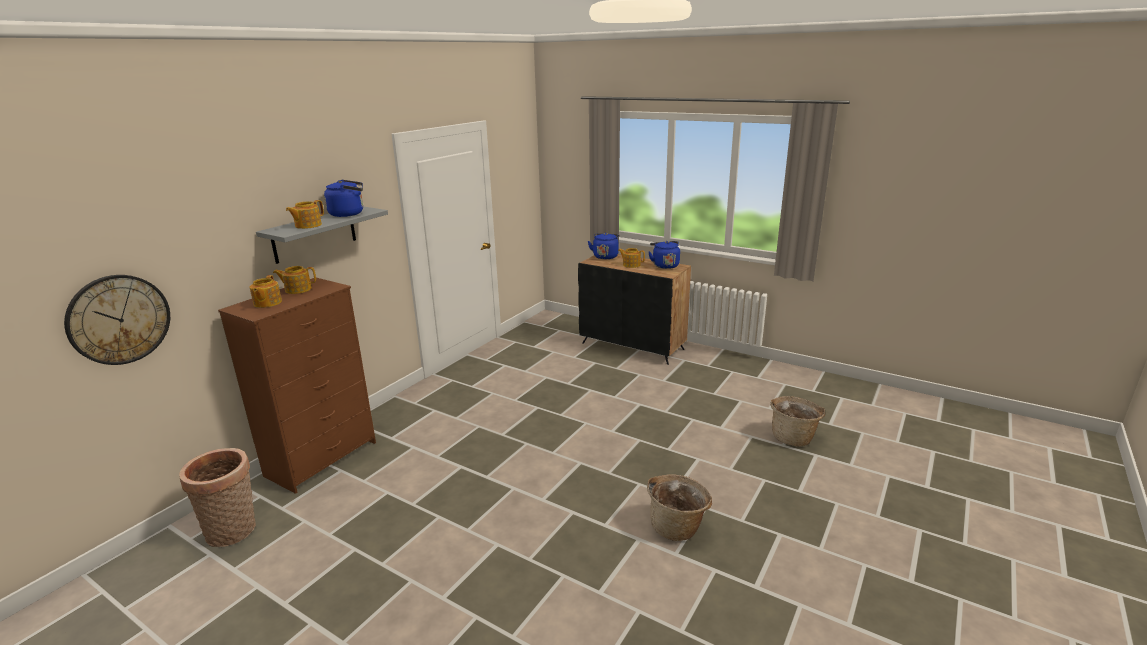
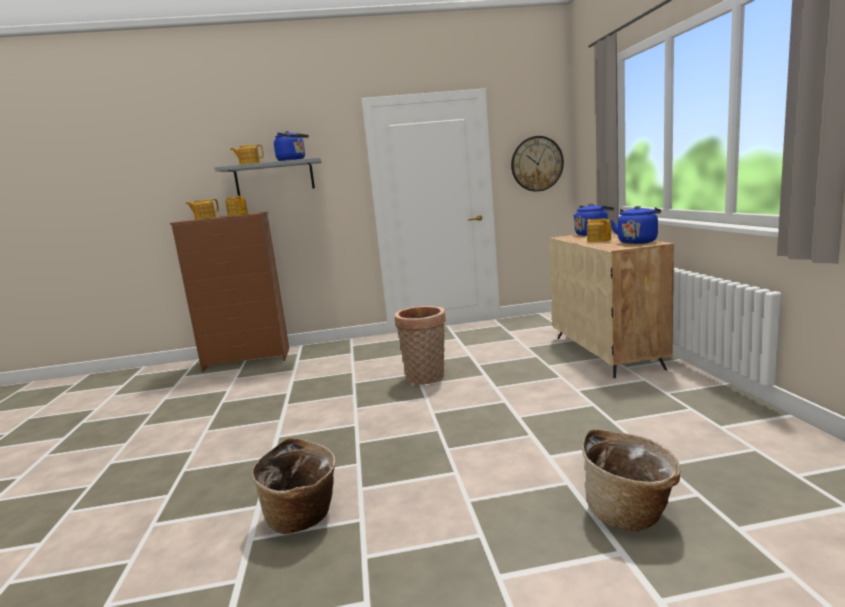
camera: 50 degrees right, 10 degrees down
wall clock [64,275,170,365] -> wall clock moved to [511,136,564,192]
basket [179,448,256,547] -> basket moved to [395,306,446,385]
black cabinet [578,254,691,365] -> beige cabinet [549,233,674,378]

